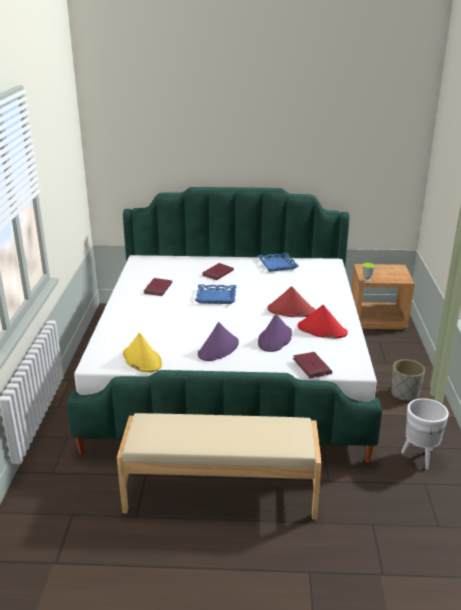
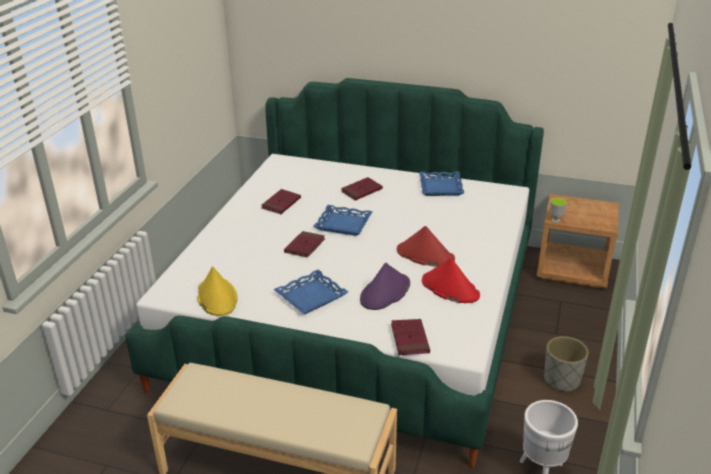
camera: 15 degrees right, 5 degrees up
purple hat [198,322,239,361] -> blue tray [273,270,348,314]
none -> red book [284,231,325,258]

